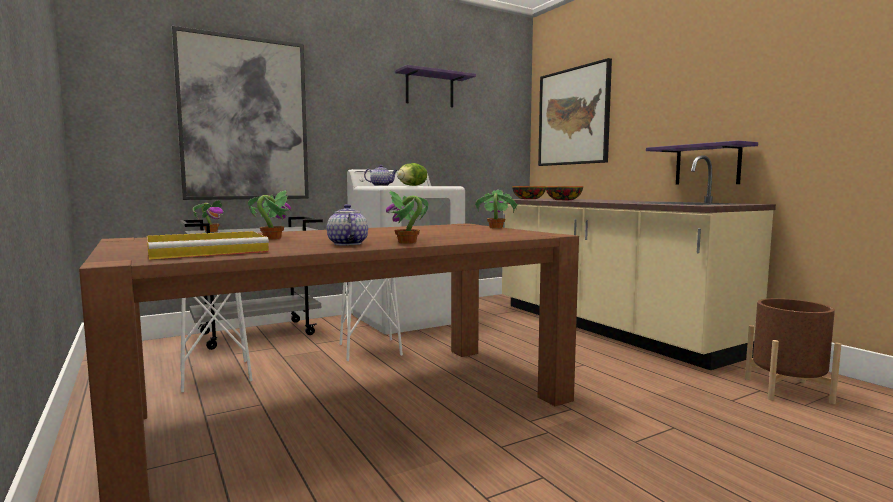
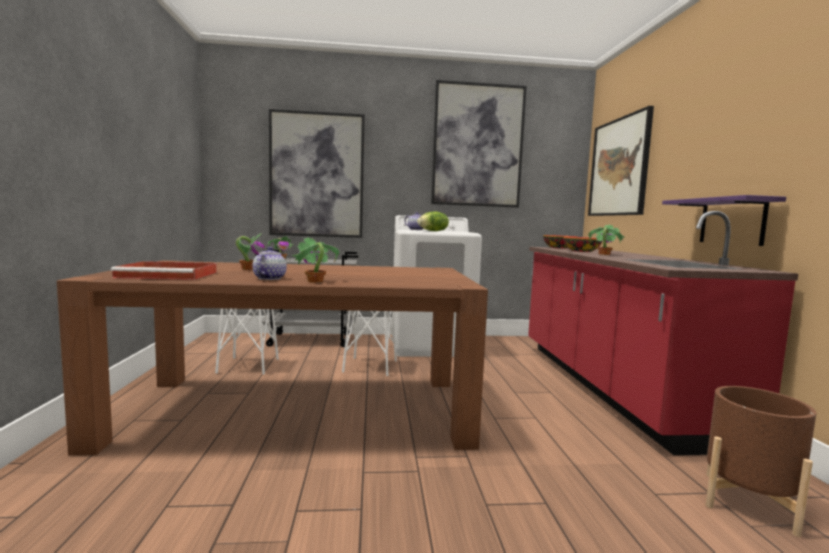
camera: 25 degrees right, 0 degrees up
yellow tray [147,231,269,260] -> red tray [111,261,217,280]
purple shelf [395,65,476,107] -> picture [431,80,527,208]
potted plant [475,190,519,228] -> potted plant moved to [588,225,625,255]
beige counter [502,155,776,370] -> red counter [528,211,798,455]

